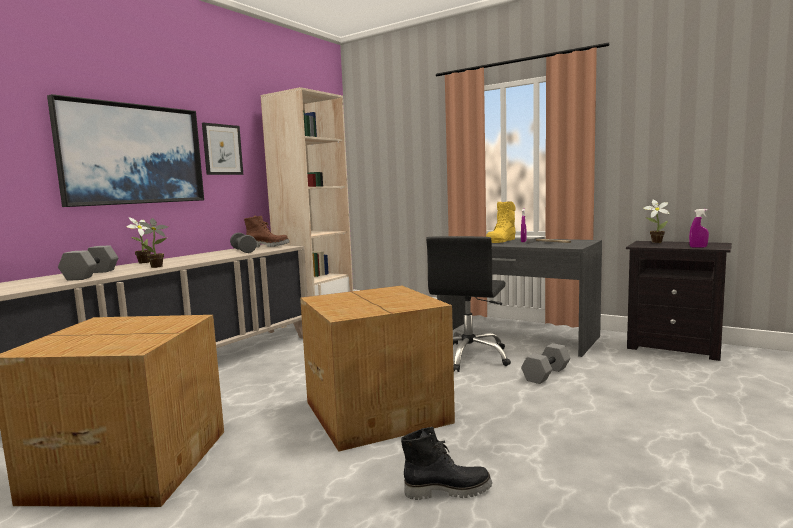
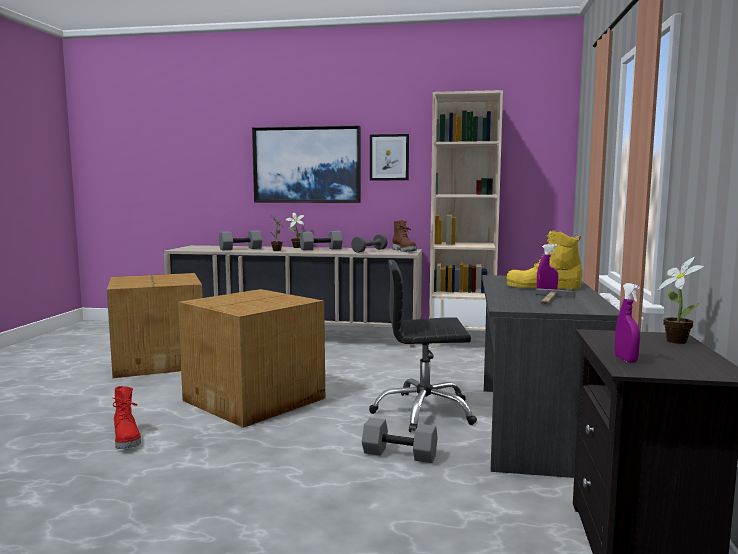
camera: 65 degrees right, 0 degrees up
black boot [401,427,492,500] -> red boot [113,386,141,449]
none -> grey dumbbell [300,231,343,250]

